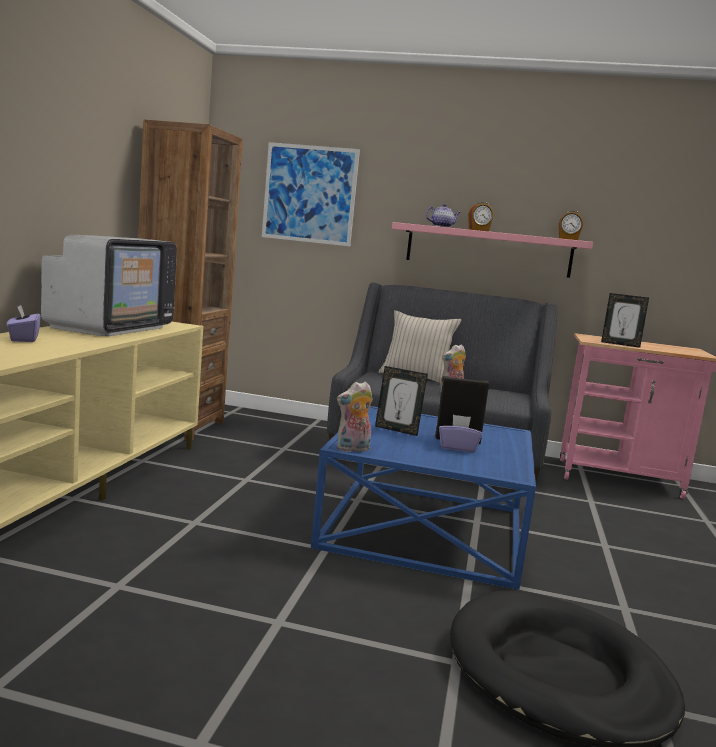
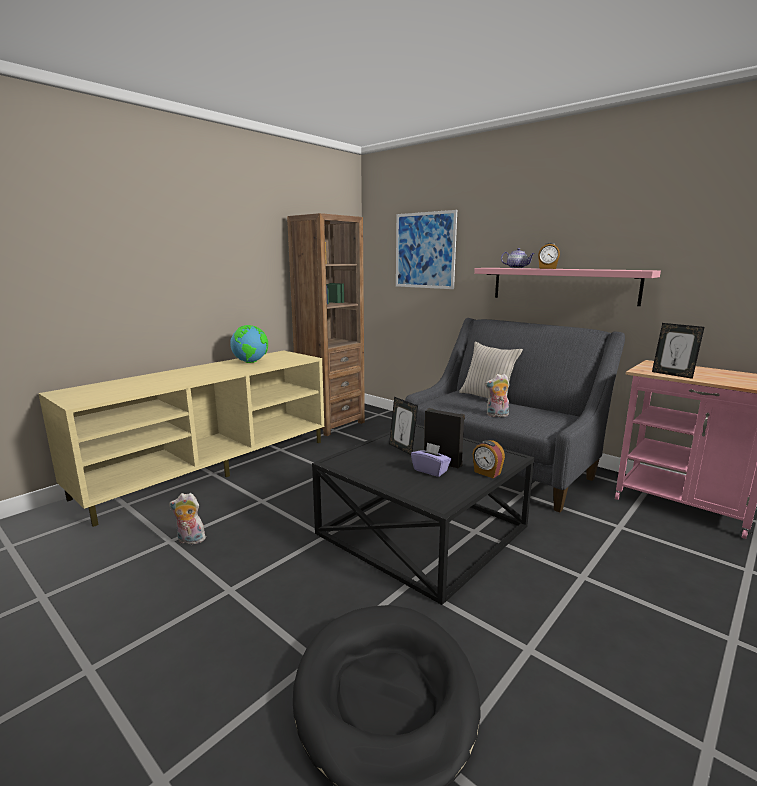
camera: 30 degrees right, 5 degrees up
purple tissue box [7,305,41,342] -> none
television [41,235,177,336] -> globe [230,325,268,363]
blue coffee table [311,406,536,590] -> black coffee table [312,424,534,605]
plush toy [337,381,372,452] -> plush toy moved to [169,493,206,544]
alarm clock [559,210,583,240] -> alarm clock moved to [473,440,505,479]

